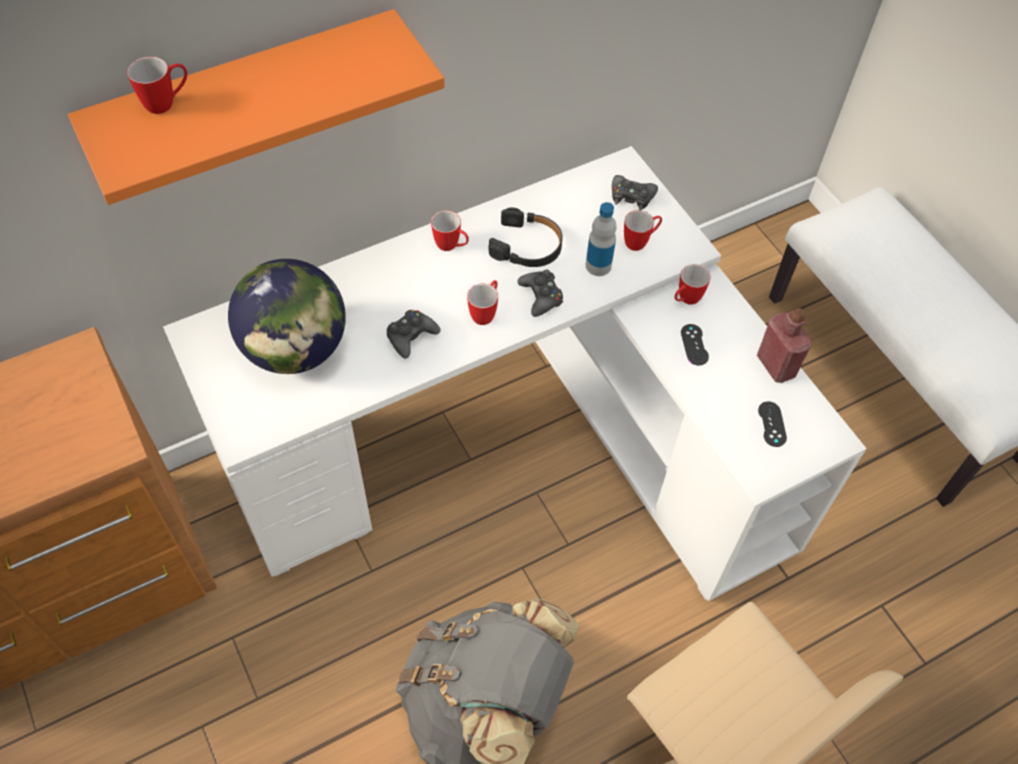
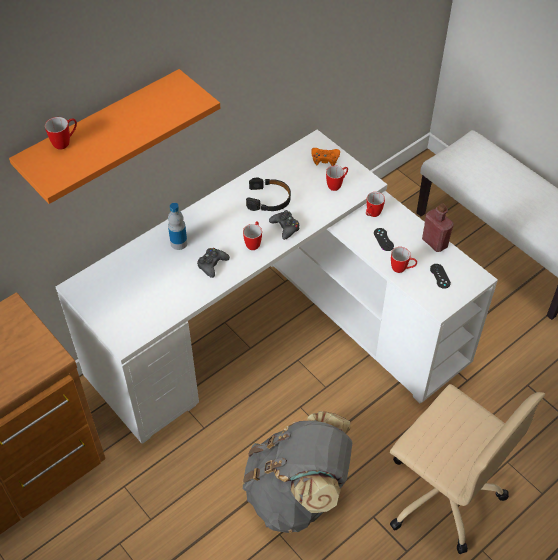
camera: 10 degrees left, 5 degrees down
globe [228,259,346,374] -> none
mug [431,210,469,251] -> mug moved to [391,247,417,273]
bottle [586,202,617,276] -> bottle moved to [168,203,187,250]
black game controller [612,175,658,211] -> orange game controller [311,148,340,166]

